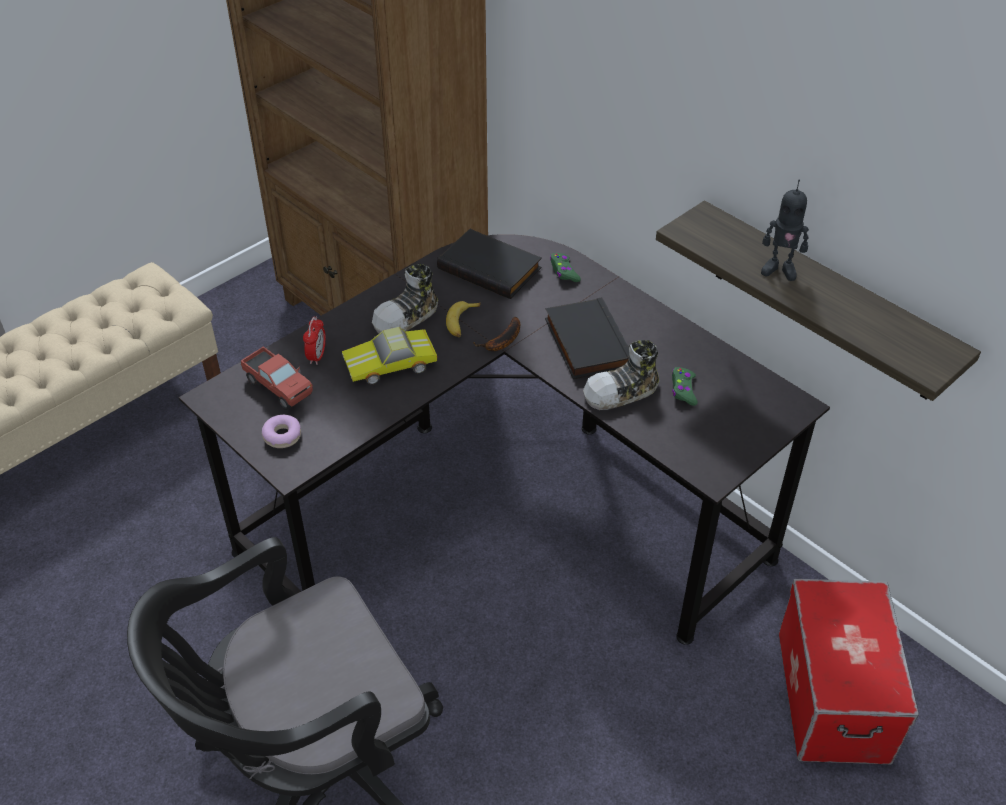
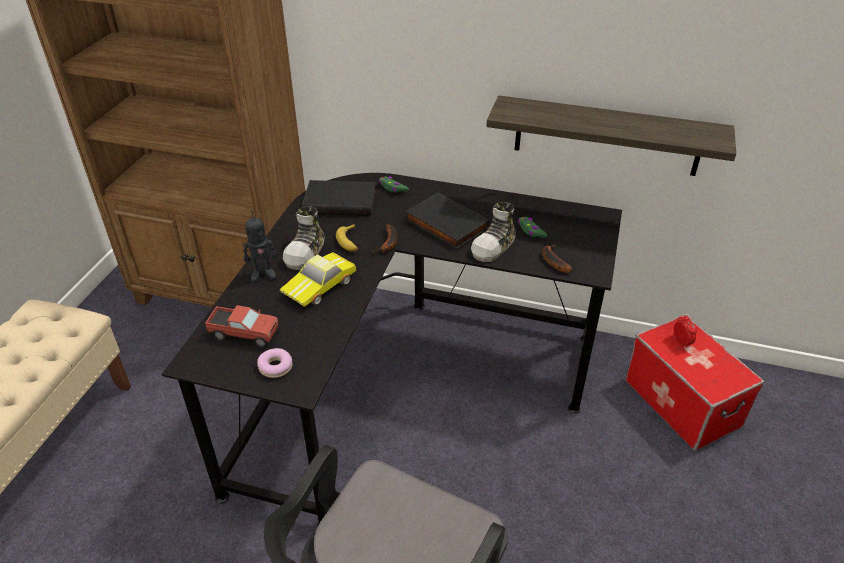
camera: 30 degrees left, 5 degrees down
alarm clock [303,316,326,365] -> alarm clock moved to [674,314,697,348]
toy robot [761,180,809,281] -> toy robot moved to [244,210,277,283]
none -> banana [542,243,573,273]

